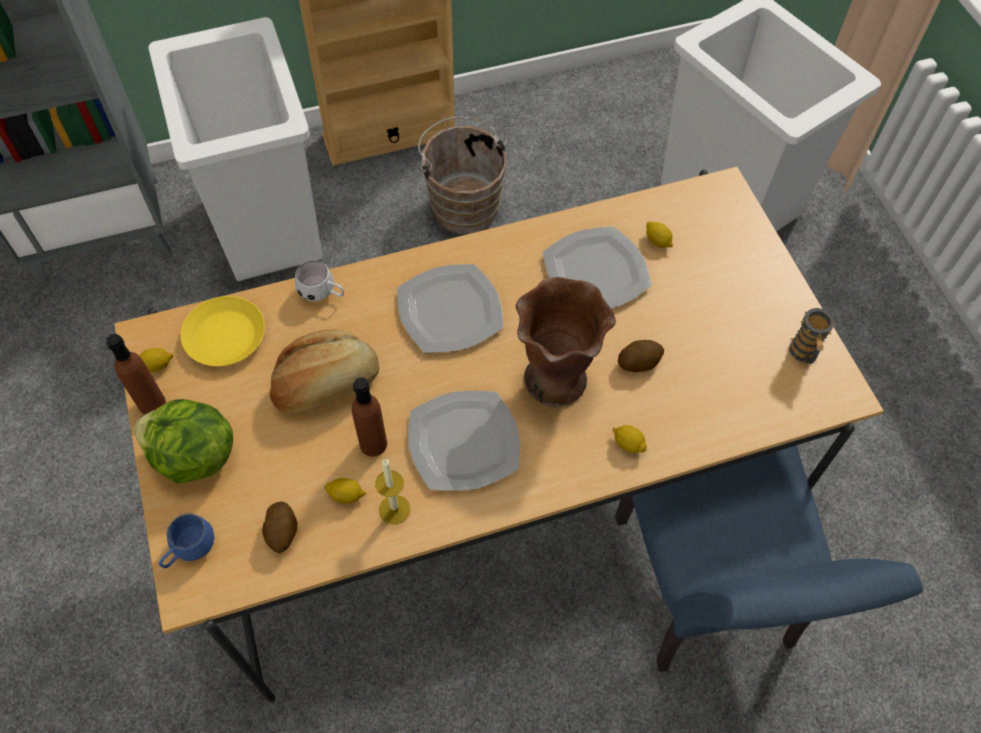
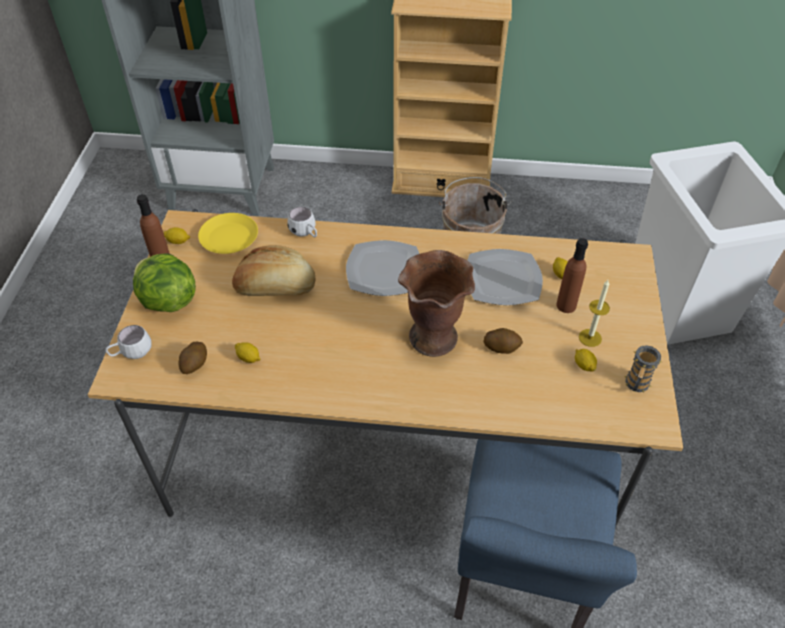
camera: 25 degrees right, 10 degrees down
white trash can [149,17,323,281] -> none
blue mug [159,514,214,568] -> white mug [106,325,152,359]
brown bottle [352,377,387,457] -> brown bottle moved to [556,238,588,313]
candle [375,459,410,524] -> candle moved to [579,280,610,347]
plate [408,391,520,491] -> none
lemon [613,425,647,453] -> lemon moved to [575,349,597,372]

